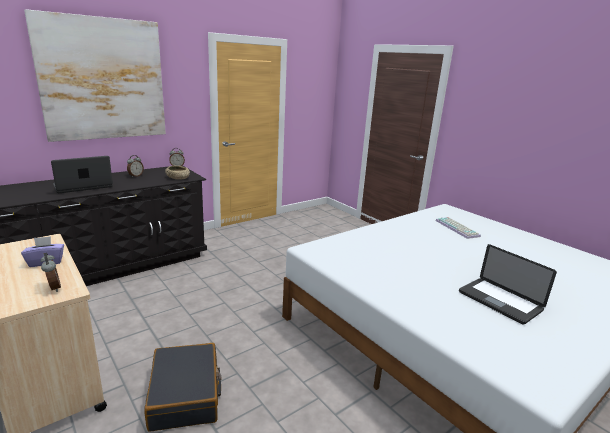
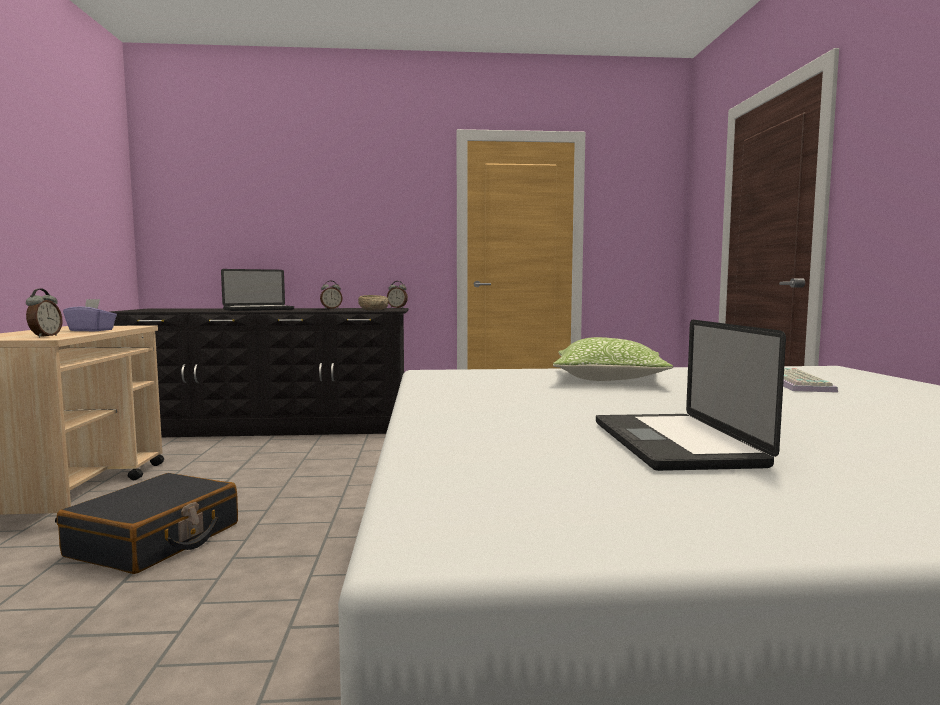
camera: 35 degrees right, 15 degrees down
picture [24,9,166,142] -> none
laptop [51,156,113,193] -> laptop turned 150 degrees clockwise [221,269,294,311]
none -> pillow [553,337,673,381]

